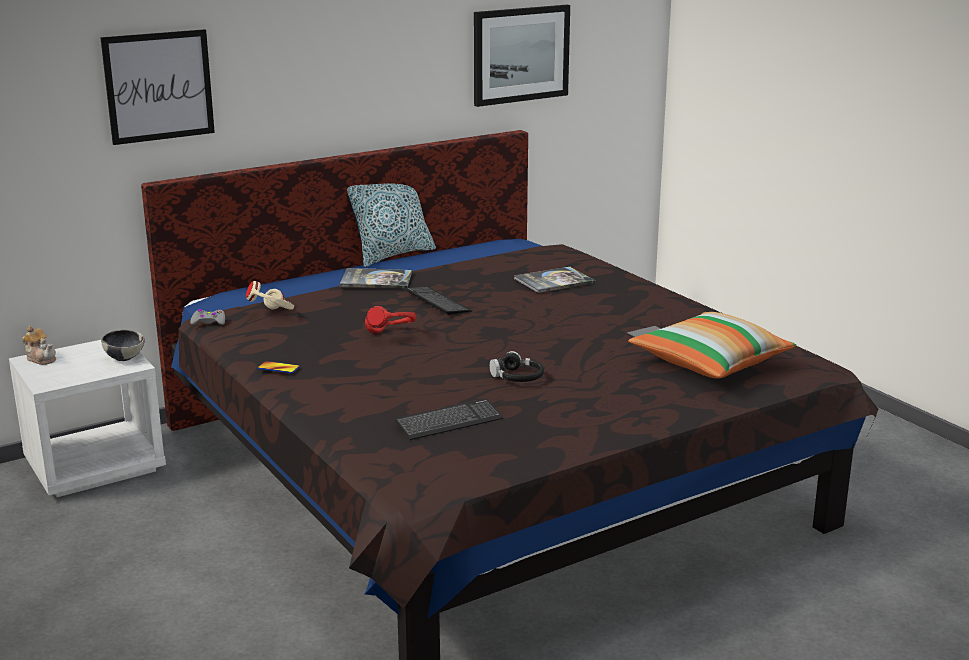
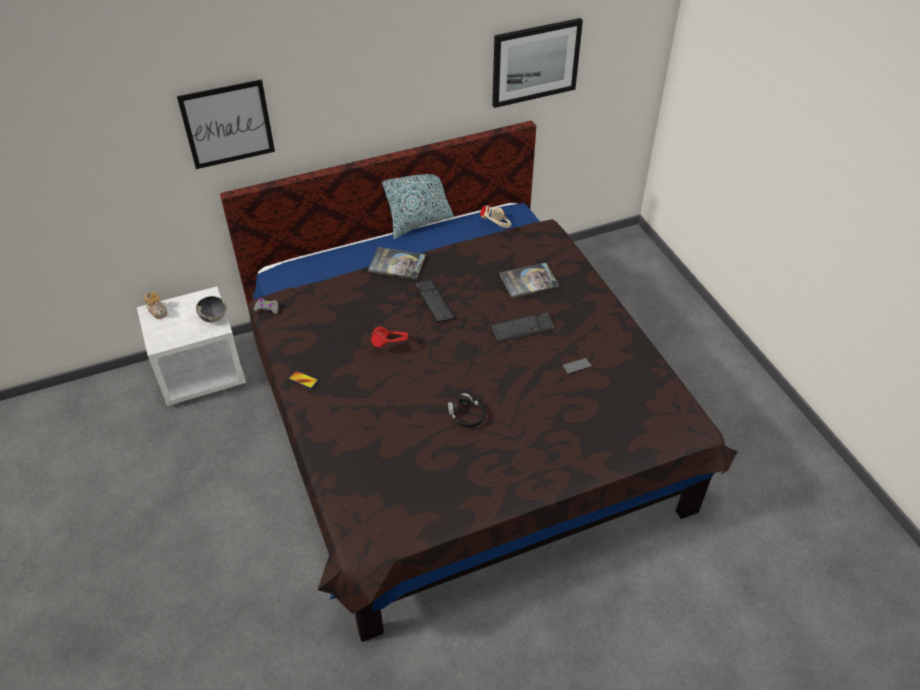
camera: 10 degrees right, 25 degrees up
beige headphones [246,281,294,310] -> beige headphones moved to [480,205,511,228]
keyboard [395,398,503,440] -> keyboard moved to [490,312,556,343]
pillow [628,312,796,379] -> none

